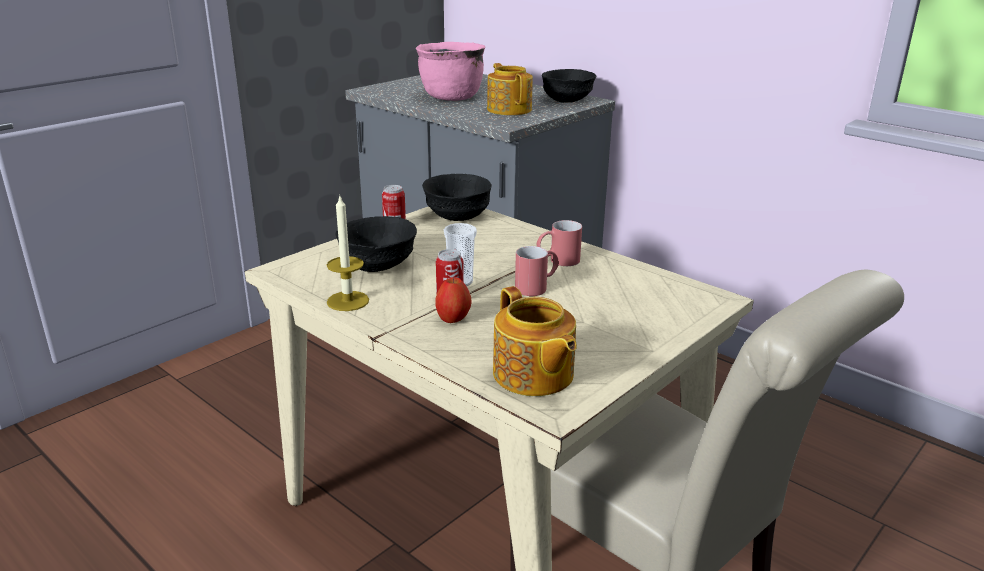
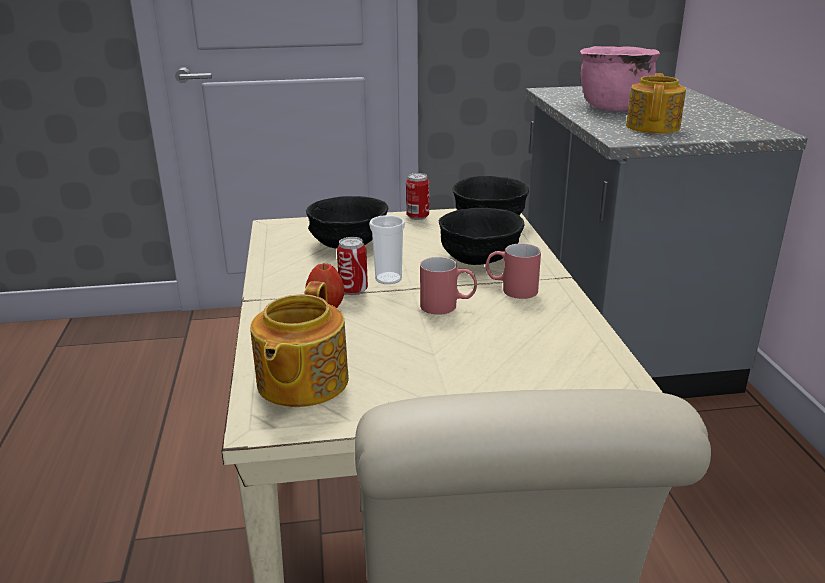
camera: 40 degrees right, 0 degrees up
candle [327,194,369,311] -> none
black bowl [542,69,596,103] -> black bowl moved to [439,208,525,265]

